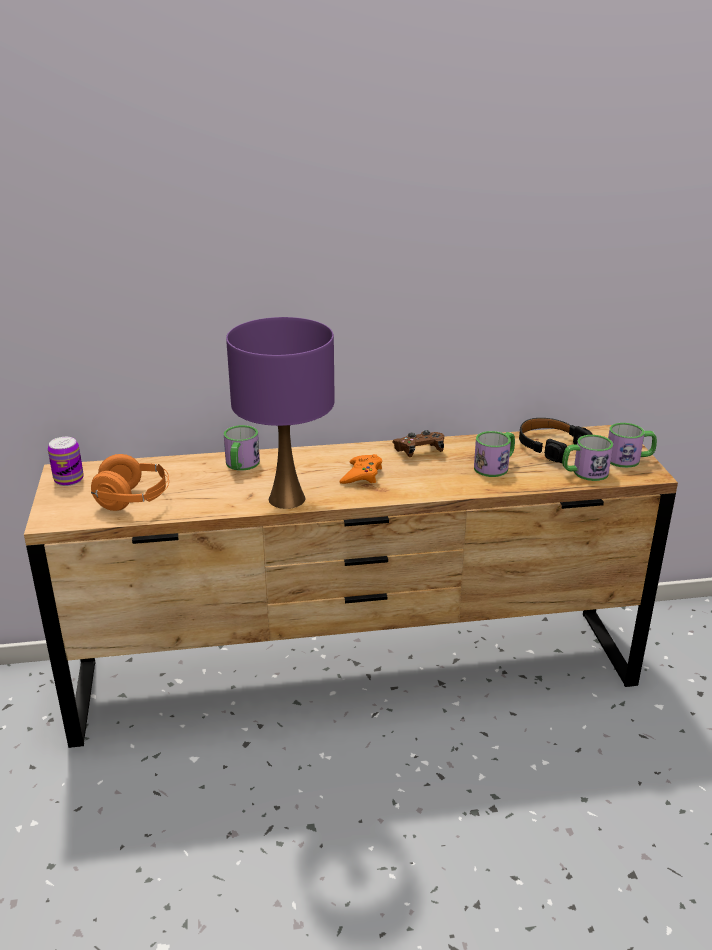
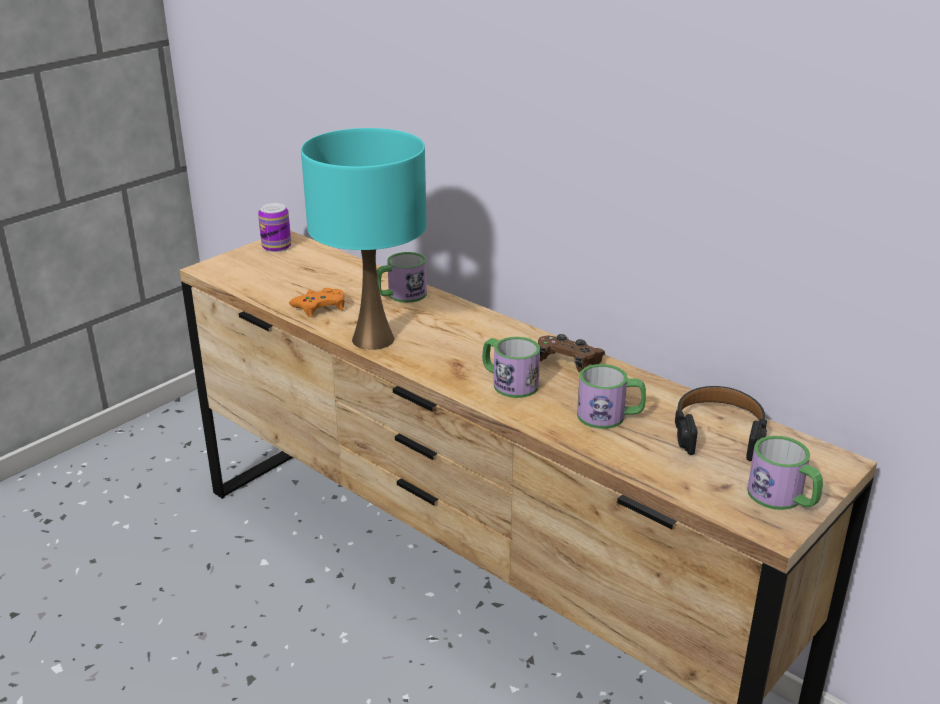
camera: 50 degrees right, 0 degrees up
orange headphones [91,454,169,511] -> none
purple table lamp [226,317,335,509] -> turquoise table lamp [301,128,427,350]
orange game controller [339,454,382,484] -> orange game controller moved to [289,288,345,317]
mug [562,435,613,481] -> mug moved to [482,337,540,398]

